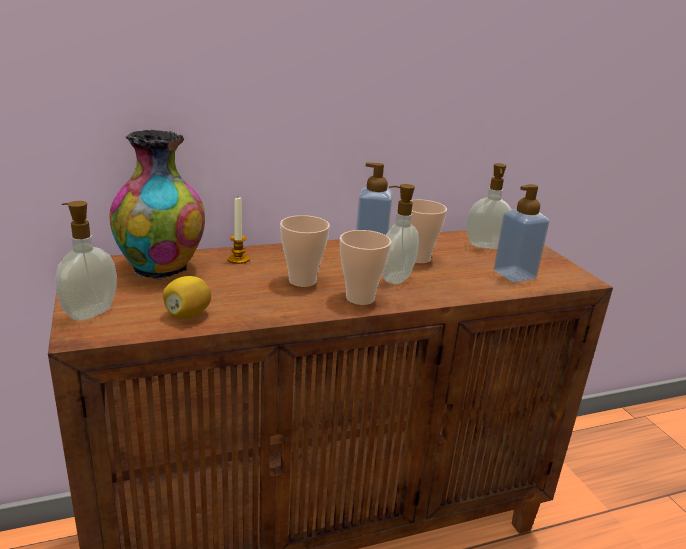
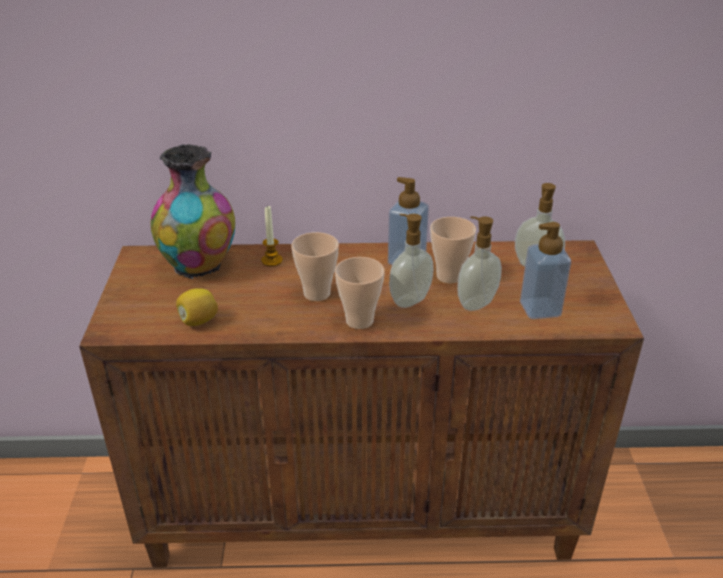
camera: 20 degrees right, 10 degrees up
soap dispenser [55,201,117,321] -> soap dispenser moved to [457,216,502,311]

